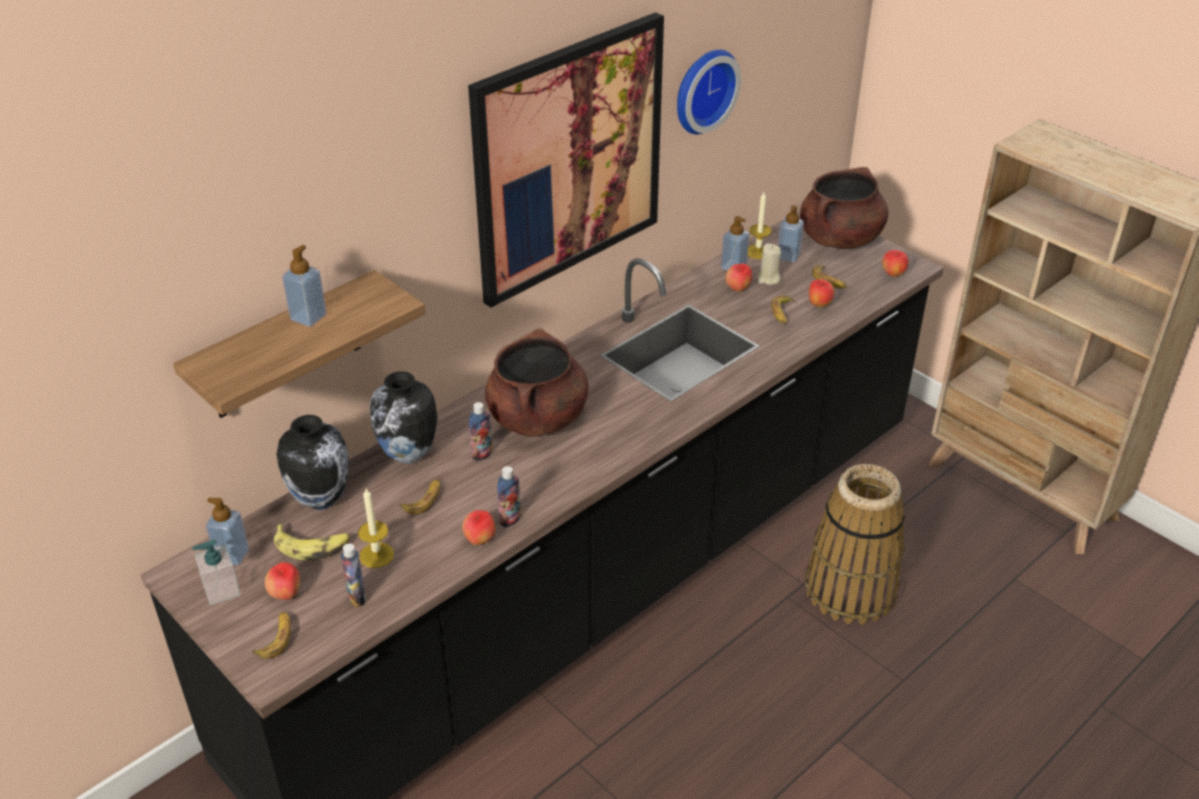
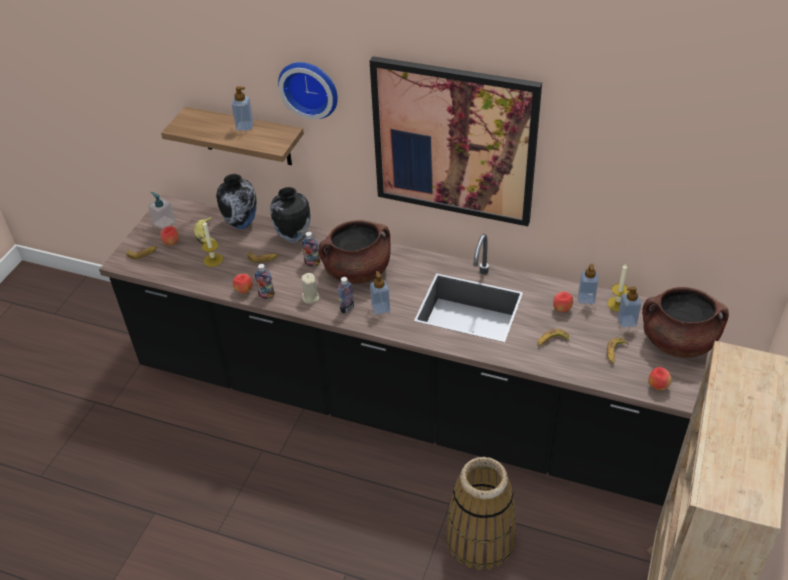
camera: 65 degrees right, 5 degrees up
soap dispenser [206,498,249,566] -> soap dispenser moved to [370,271,390,315]
bottle [341,543,366,607] -> bottle moved to [338,277,354,314]
wall clock [677,50,741,134] -> wall clock moved to [278,62,338,120]
beige candle [757,244,781,285] -> beige candle moved to [302,273,319,304]
apple [809,279,835,307] -> none

